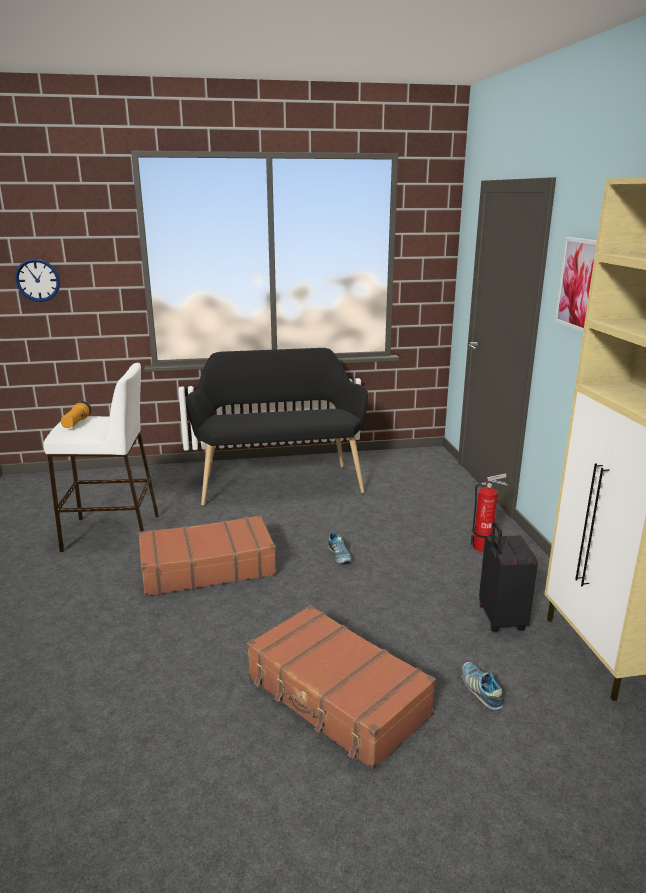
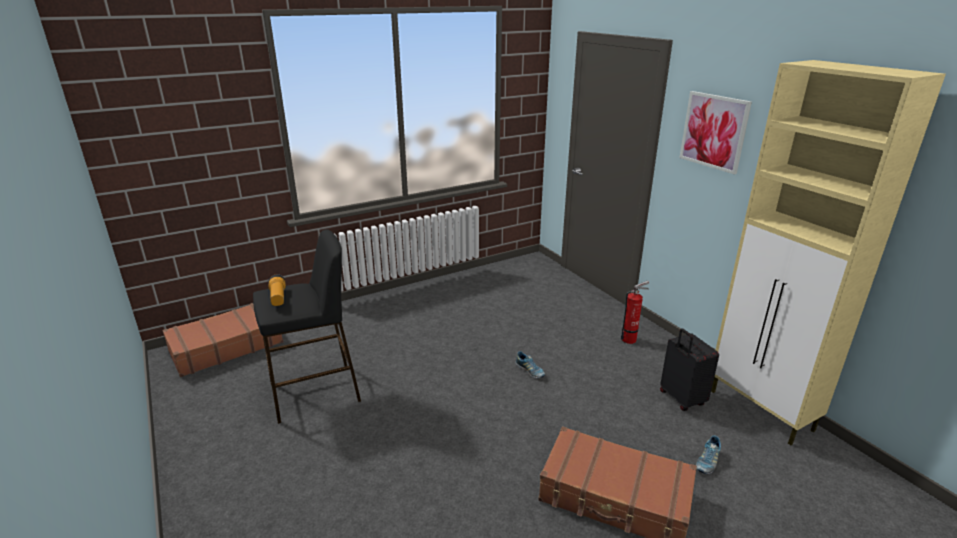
camera: 20 degrees left, 5 degrees up
wall clock [15,259,60,302] -> none
white stool [44,363,159,552] -> black stool [253,229,361,424]
brown suitcase [139,515,277,596] -> brown suitcase moved to [163,303,284,377]
black bench [185,348,368,506] -> none
shoe [462,662,503,710] -> shoe turned 105 degrees counterclockwise [696,435,721,474]

